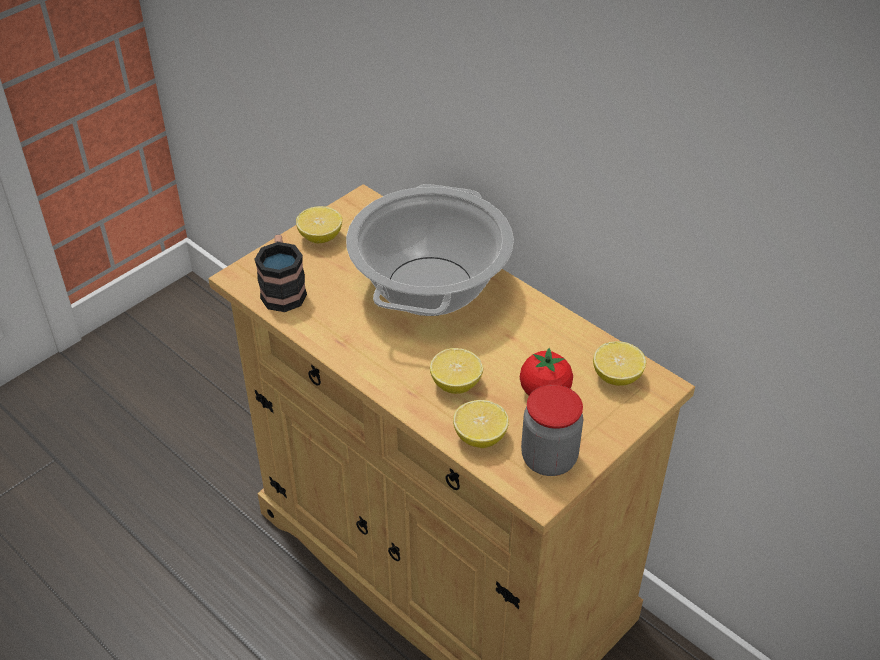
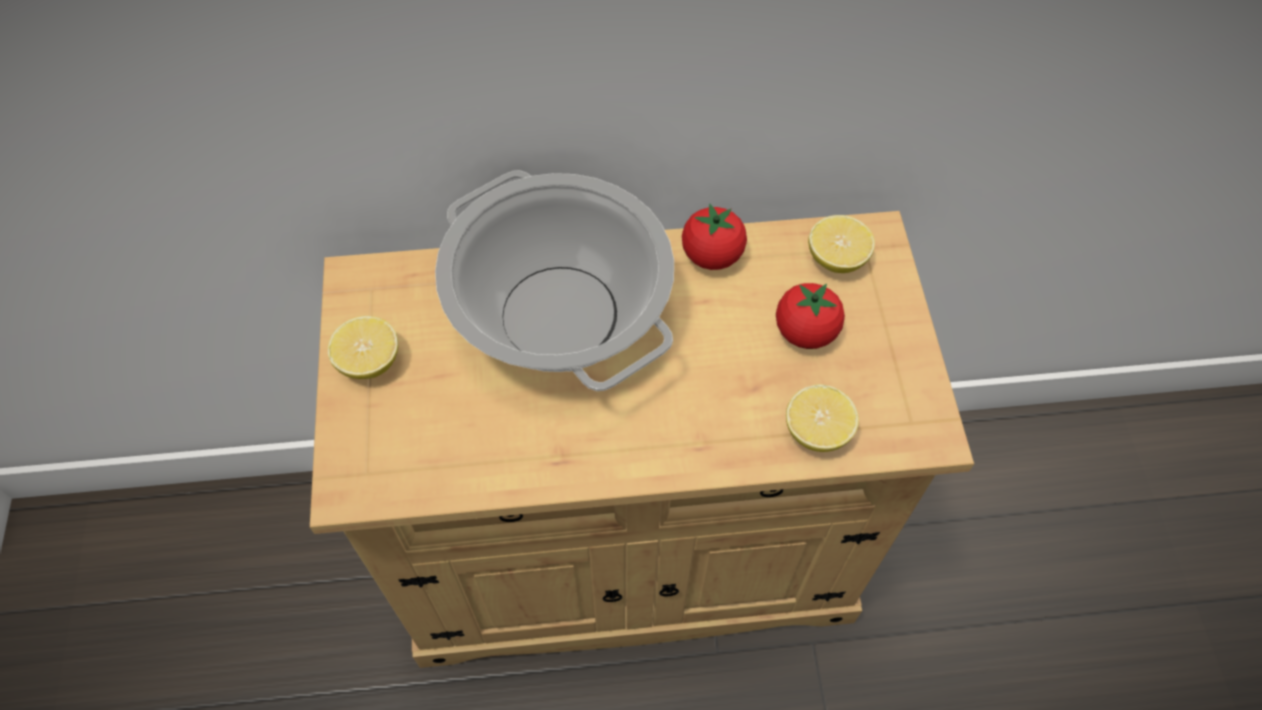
camera: 50 degrees left, 15 degrees up
mug [254,234,307,312] -> none
lemon [430,348,483,394] -> none
jar [521,385,583,476] -> none
none -> tomato [682,204,747,270]

